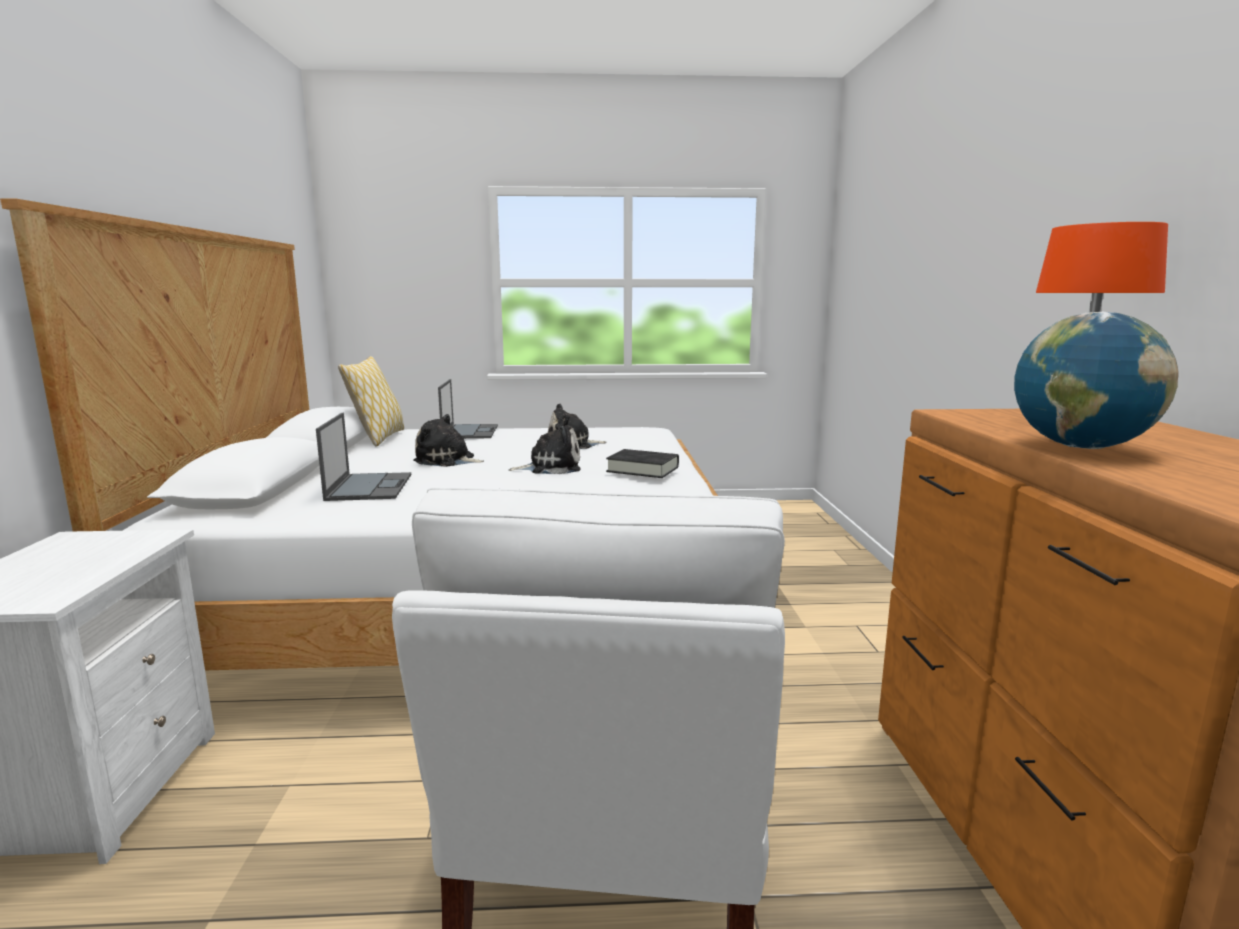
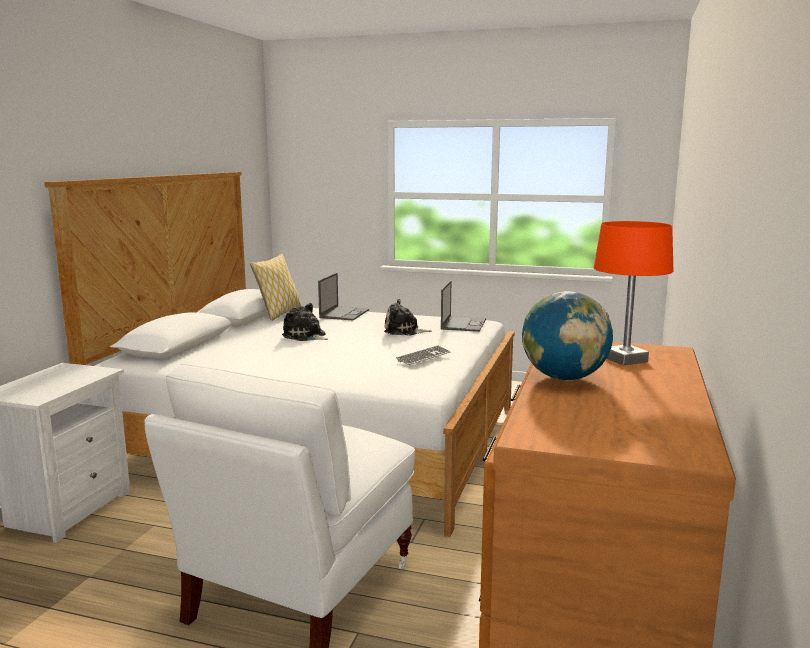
camera: 20 degrees right, 0 degrees up
laptop [316,413,411,501] -> laptop moved to [441,280,486,332]
plush toy [509,423,580,474] -> none
black book [606,449,679,478] -> keyboard [396,345,451,365]

